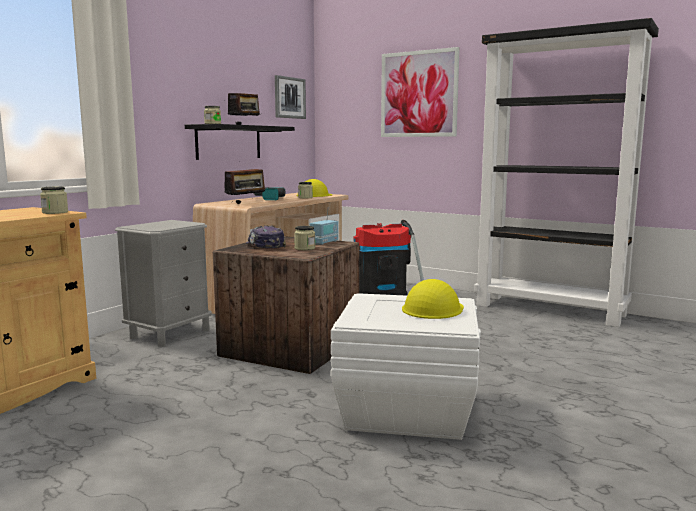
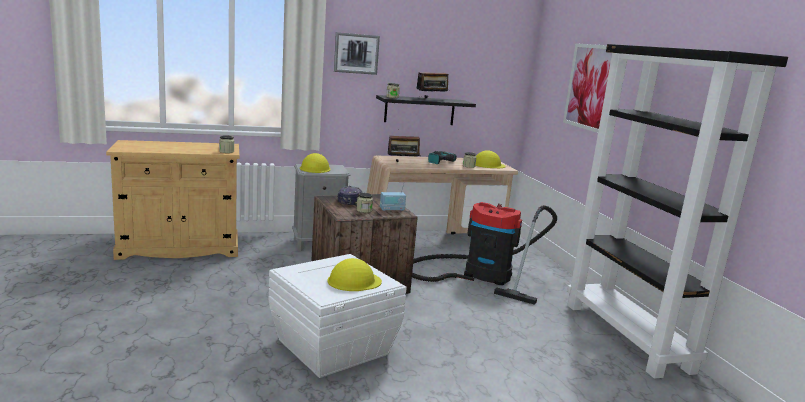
camera: 40 degrees right, 5 degrees up
picture [275,75,306,119] -> picture moved to [334,32,380,75]
none -> yellow hard hat [300,153,331,173]

